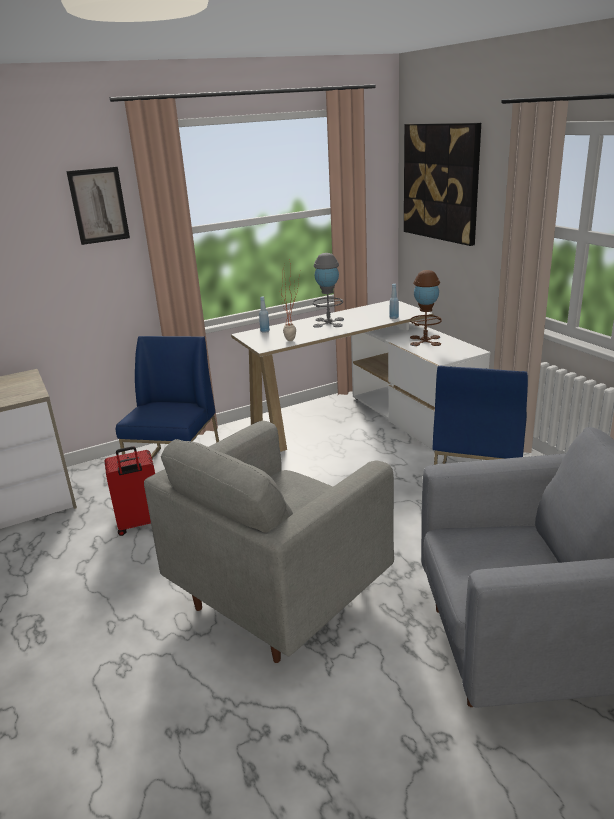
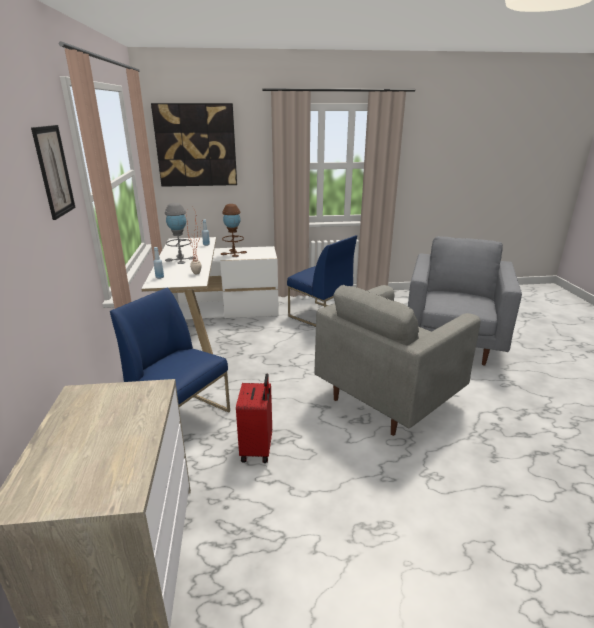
camera: 70 degrees left, 0 degrees up
grey armchair [144,421,394,663] -> grey armchair turned 75 degrees clockwise [314,285,481,436]

